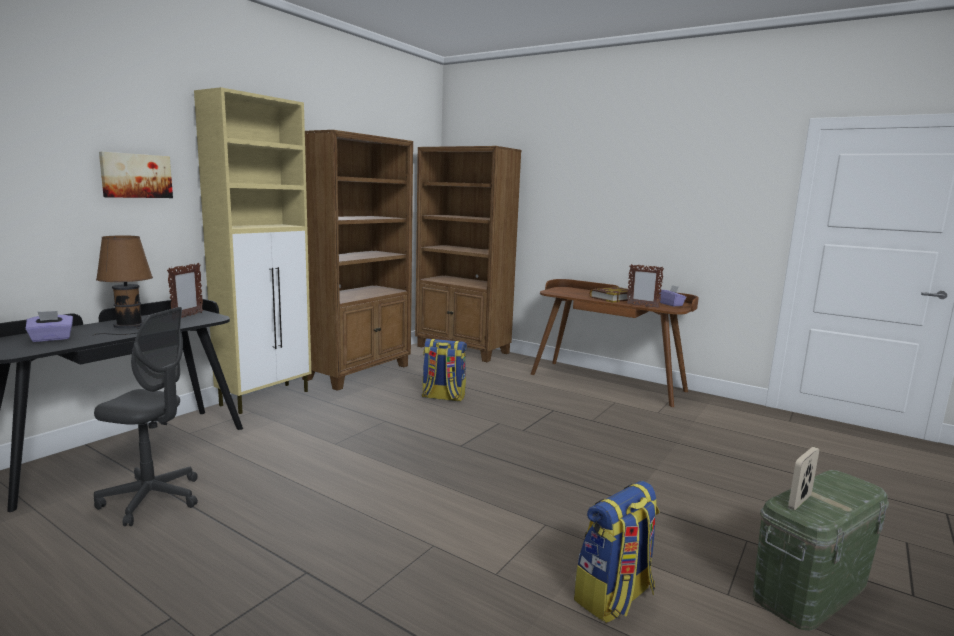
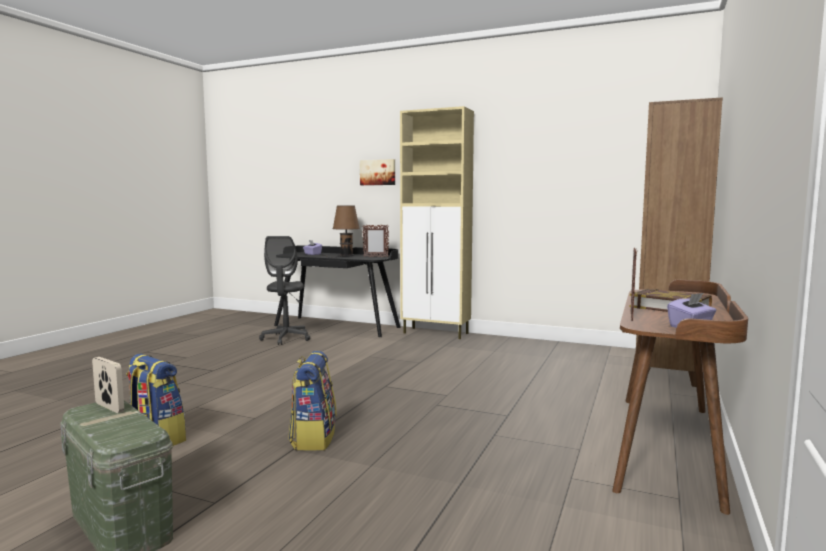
camera: 80 degrees right, 5 degrees down
brown bookcase [302,130,413,391] -> none
backpack [422,339,467,401] -> backpack moved to [288,351,337,450]

